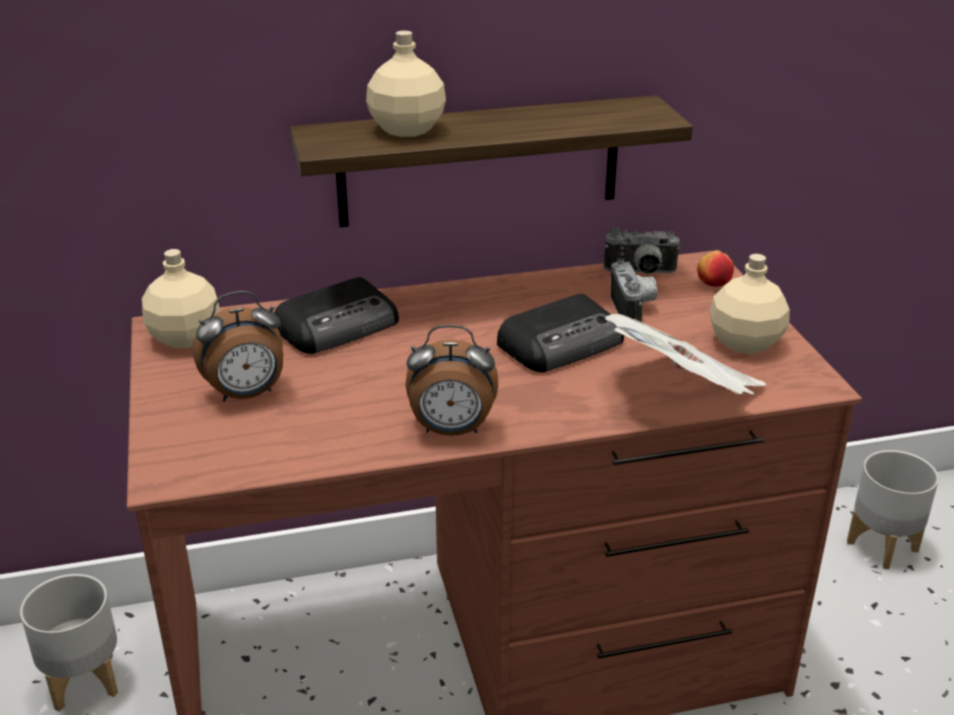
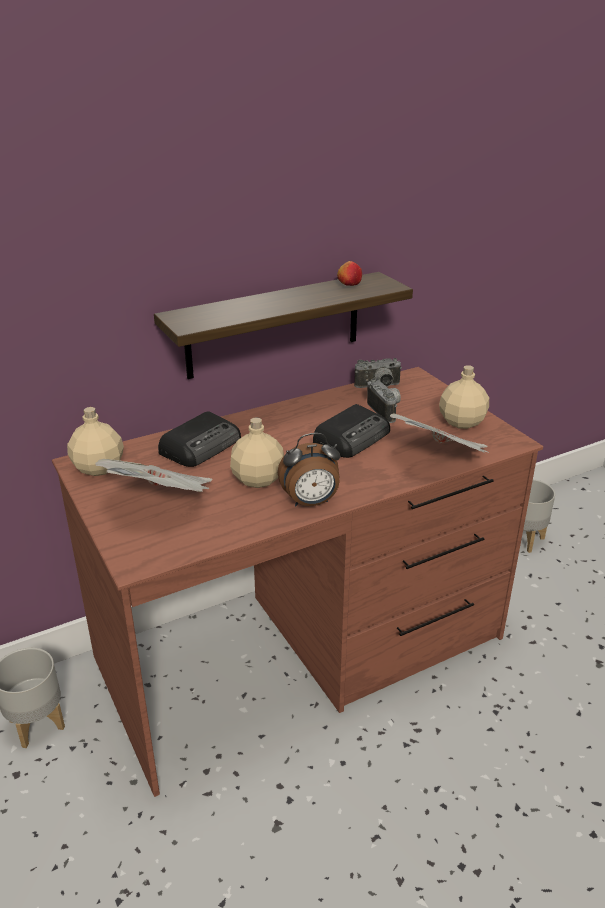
camera: 15 degrees left, 0 degrees up
alarm clock [193,291,283,402] -> newspaper [95,459,213,492]
beige bottle [366,31,446,137] -> beige bottle moved to [230,417,284,488]
apple [697,251,734,287] -> apple moved to [337,261,362,286]

